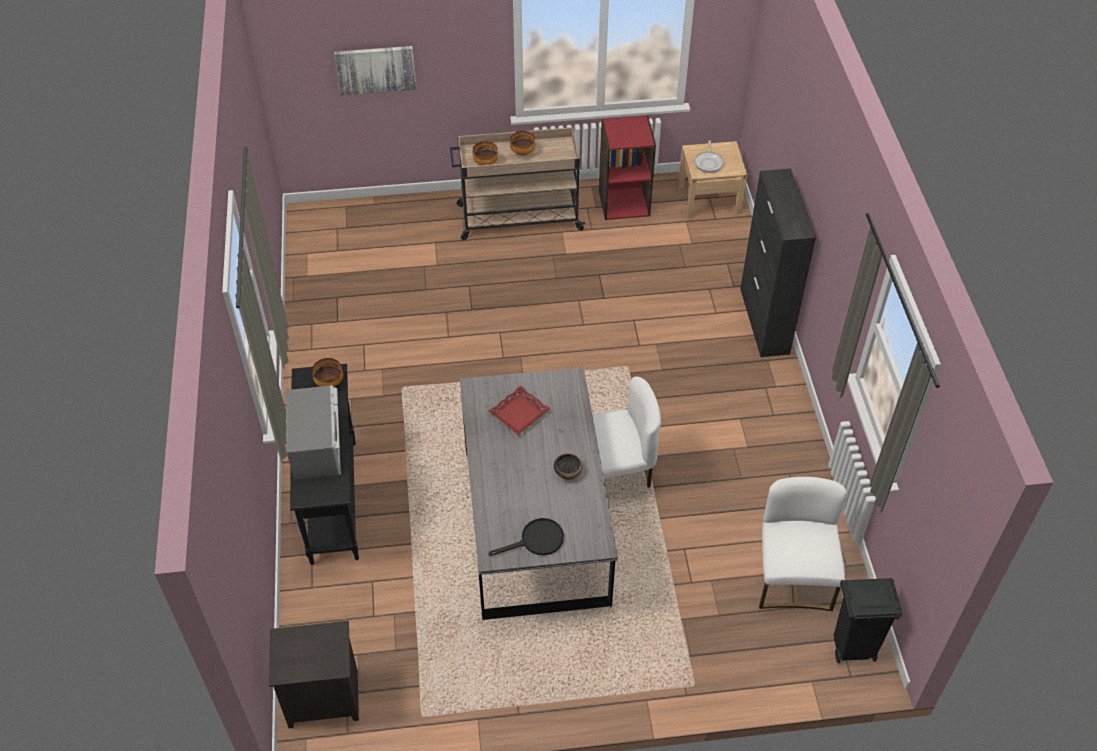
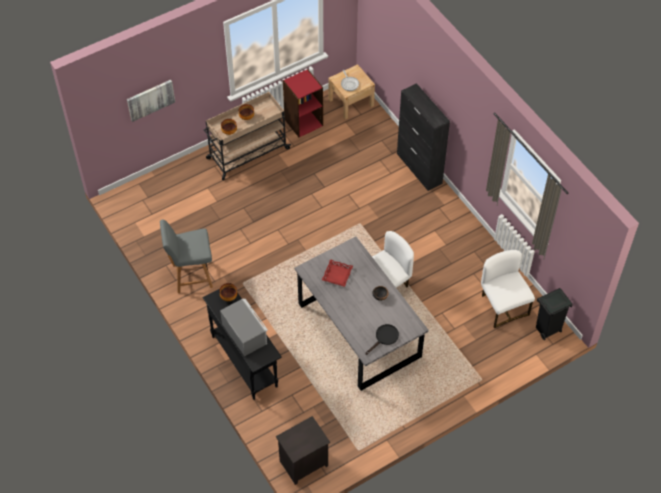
camera: 25 degrees left, 5 degrees up
none -> grey chair [160,220,213,293]

